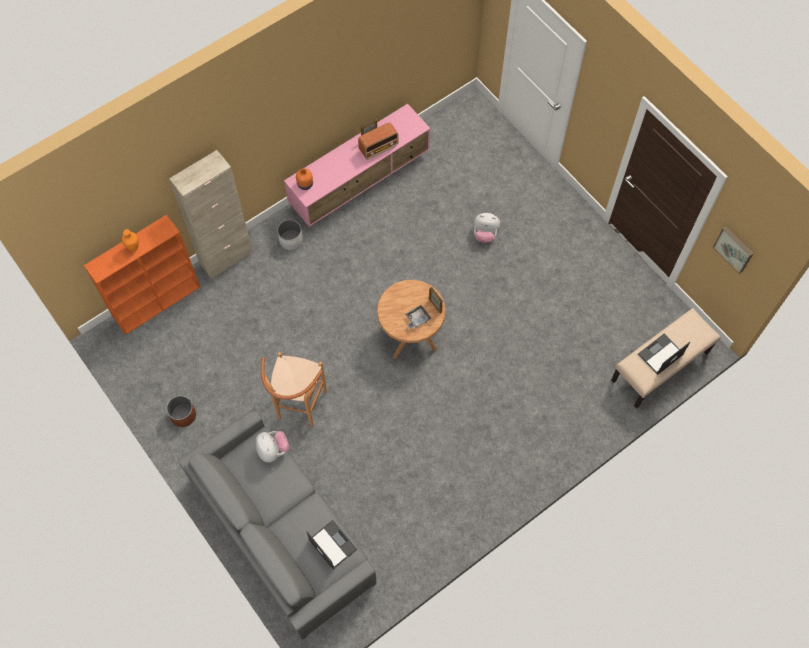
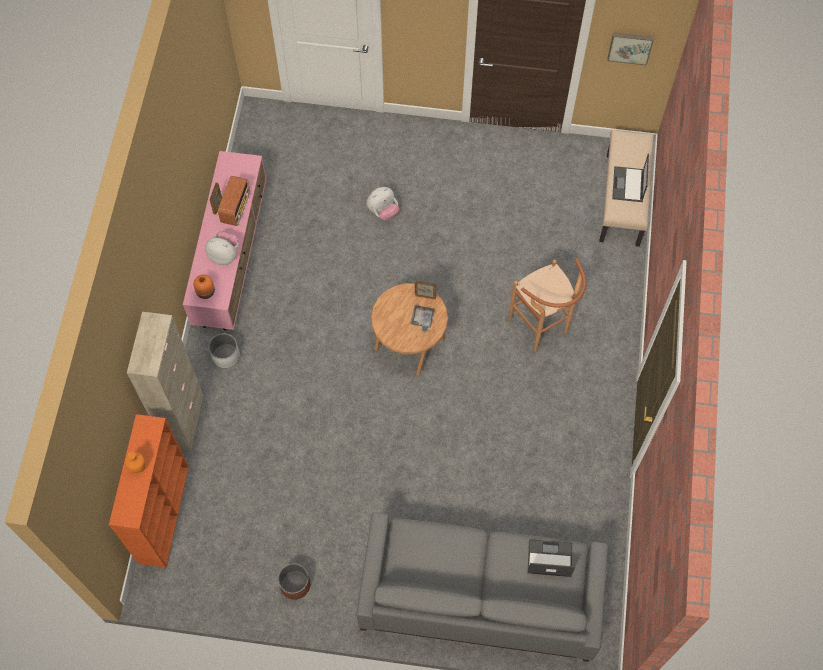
camera: 45 degrees left, 0 degrees up
plush toy [256,431,289,463] -> plush toy moved to [205,231,239,265]
brown stool [261,352,327,427] -> brown stool moved to [509,258,586,351]

